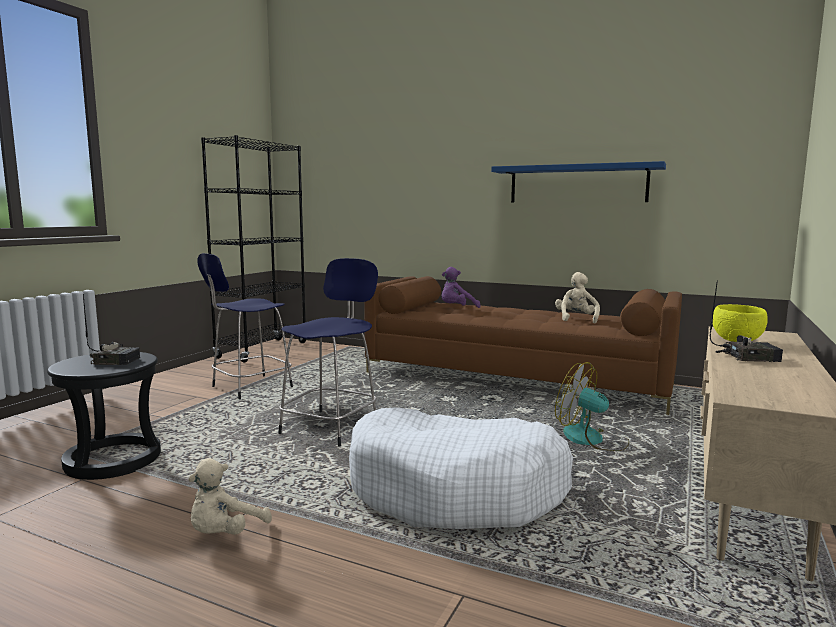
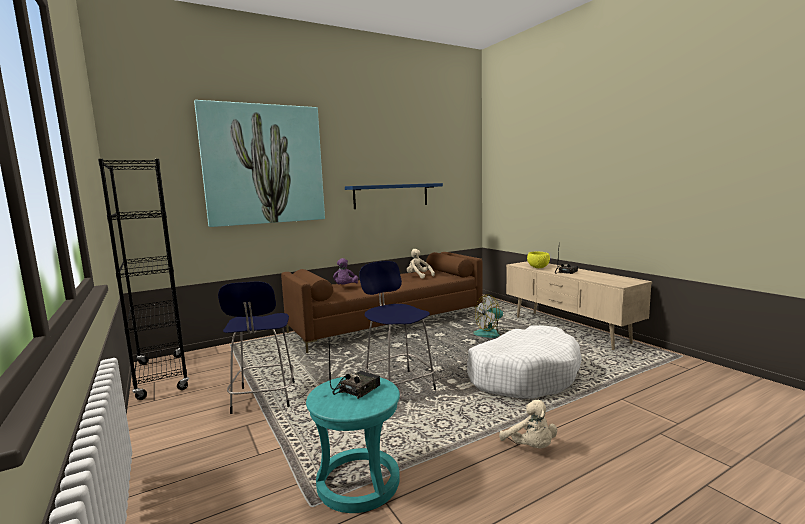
camera: 55 degrees left, 0 degrees up
black stool [47,352,161,480] -> turquoise stool [306,377,400,513]
none -> picture [194,100,325,227]

